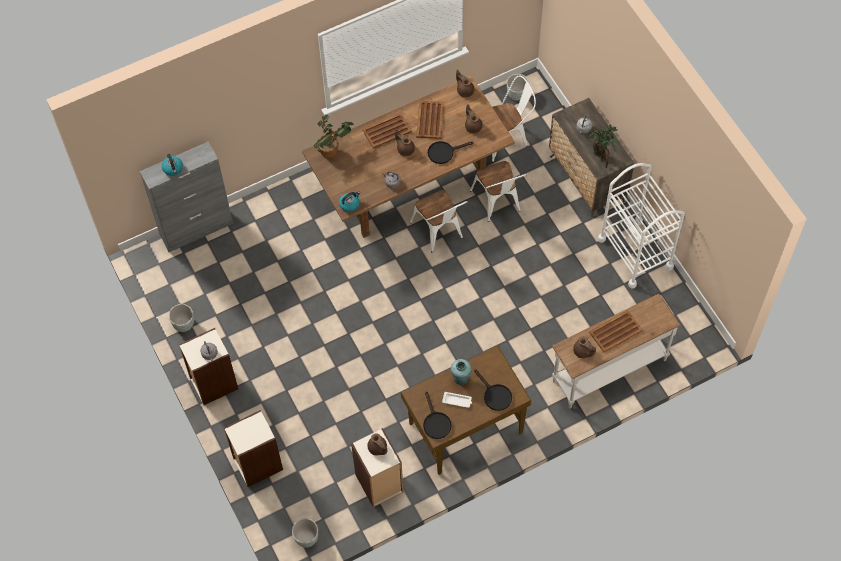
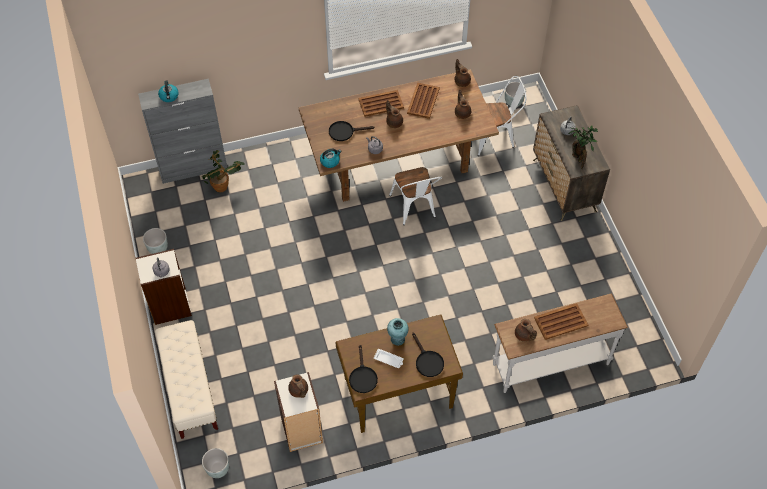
camera: 10 degrees right, 5 degrees down
bookcase [224,410,283,487] -> beige bench [155,320,218,439]
potted plant [313,114,354,159] -> potted plant moved to [202,150,245,192]
black frying pan [428,141,474,164] -> black frying pan moved to [329,121,375,141]
white chair [470,161,528,222] -> none
white cart [598,163,685,289] -> none

